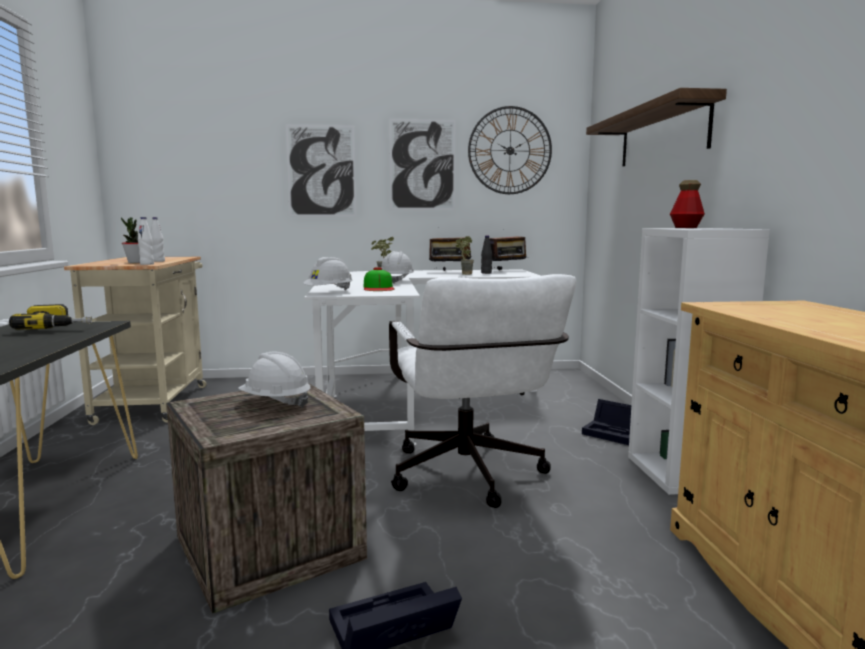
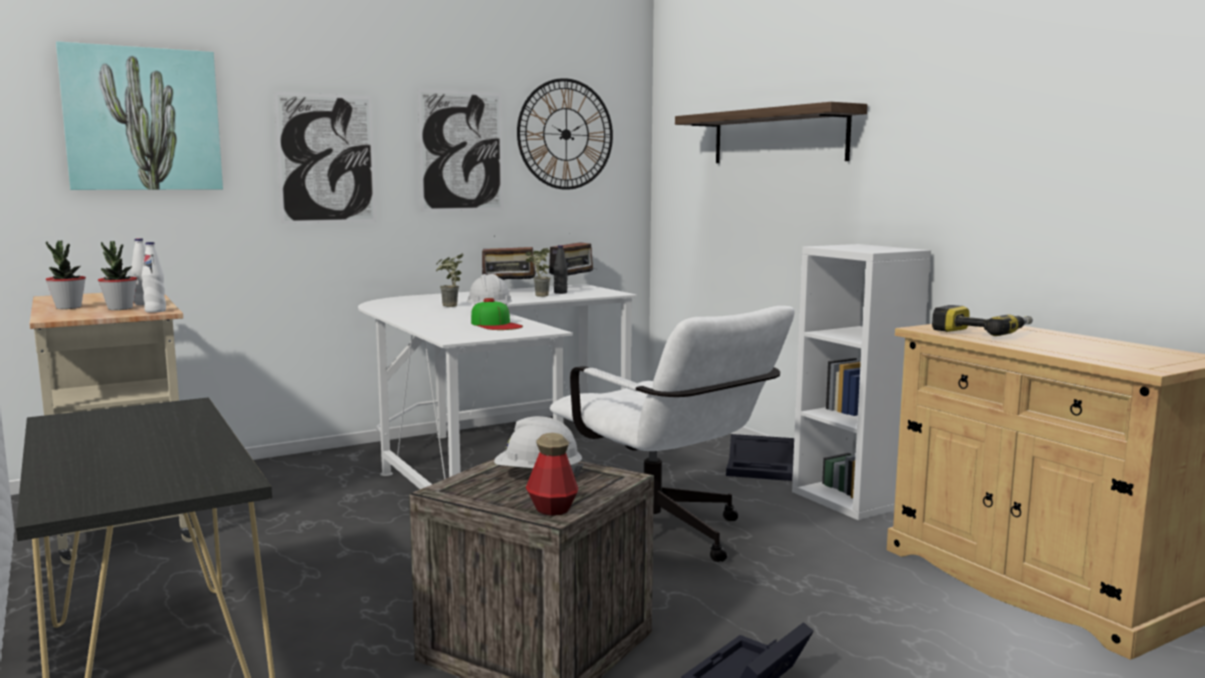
camera: 25 degrees left, 0 degrees up
power drill [9,304,92,330] -> power drill moved to [932,305,1033,336]
white hard hat [303,257,353,290] -> none
bottle [670,180,705,228] -> bottle moved to [526,433,578,516]
none -> potted plant [46,241,86,309]
none -> picture [56,41,223,190]

